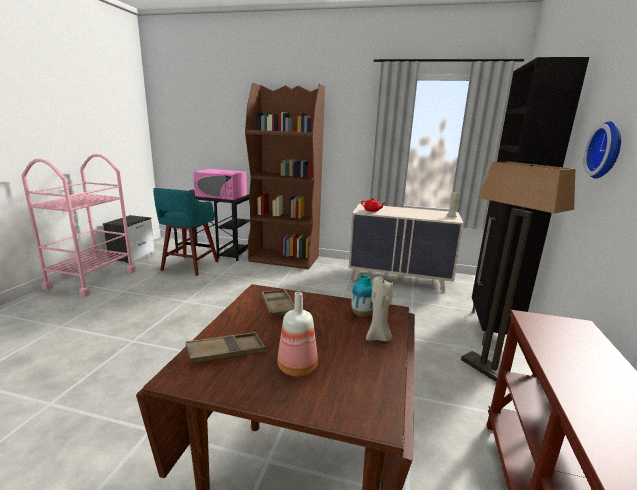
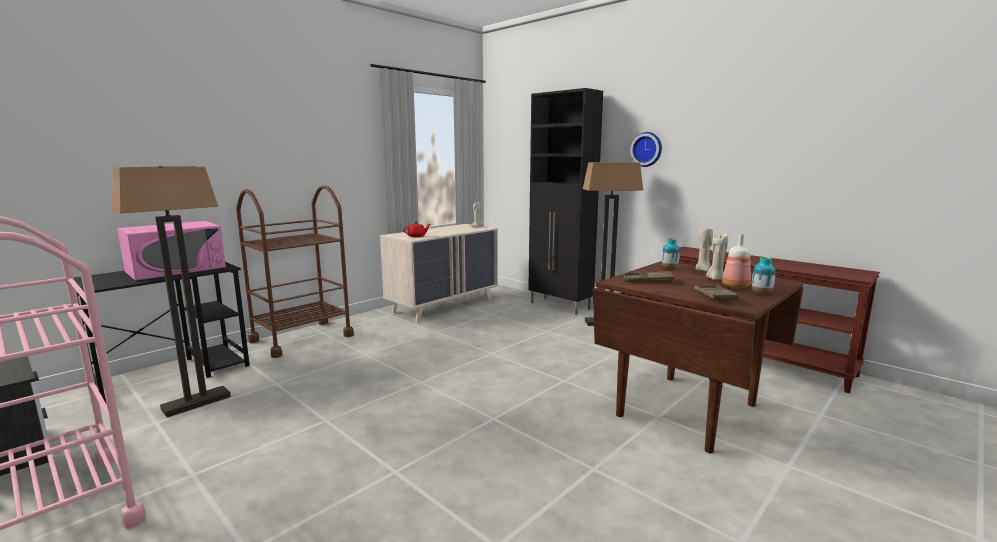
camera: 60 degrees left, 5 degrees down
turquoise stool [153,188,219,276] -> floor lamp [112,166,231,417]
brown bookcase [245,83,325,269] -> brown cart [236,185,354,358]
none -> beige candle [706,233,728,280]
none -> vase [752,257,776,294]

